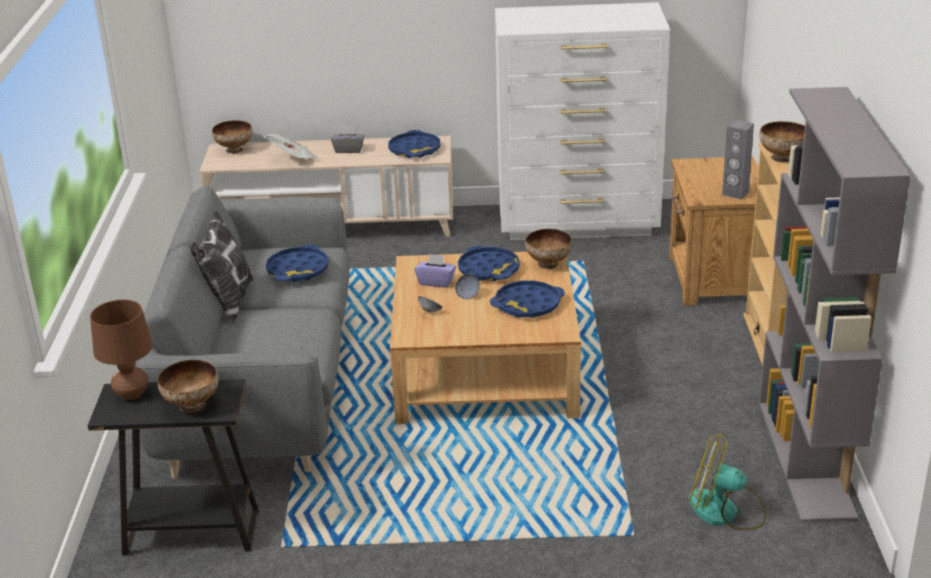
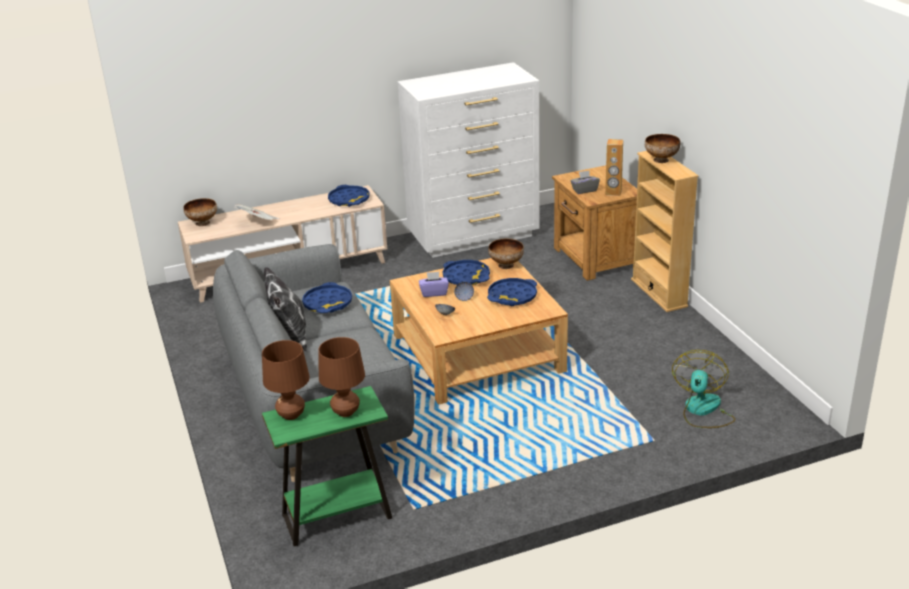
camera: 20 degrees left, 0 degrees up
black side table [88,379,259,556] -> green side table [262,386,392,546]
bowl [158,359,219,413] -> brown table lamp [318,337,365,417]
grey tissue box [331,126,364,153] -> grey tissue box moved to [571,170,600,194]
fan [689,433,766,530] -> fan turned 105 degrees clockwise [672,350,735,428]
grey speaker [722,120,754,199] -> brown speaker [605,139,623,196]
grey bookcase [759,87,911,522] -> none

